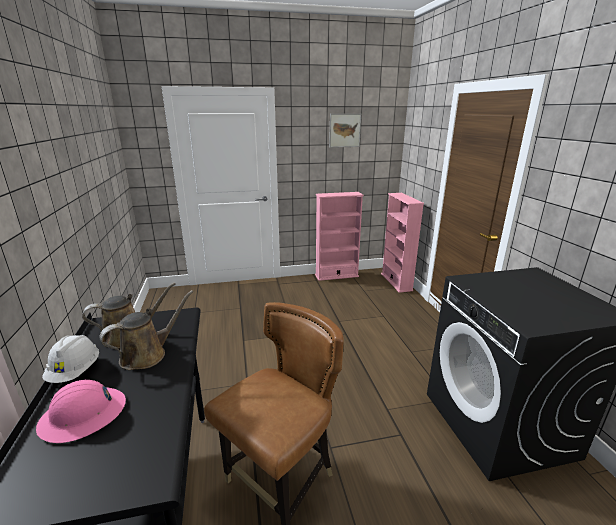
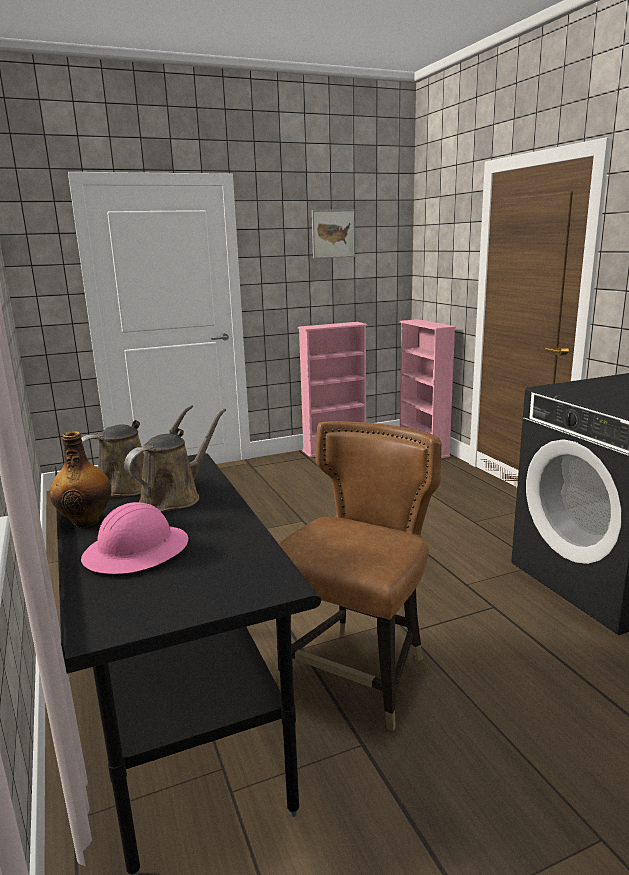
camera: 10 degrees left, 5 degrees down
white hard hat [42,335,99,383] -> bottle [50,431,111,528]

